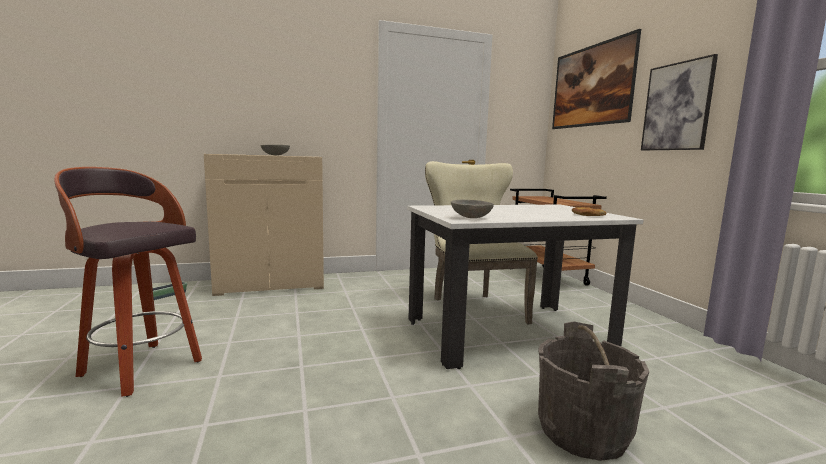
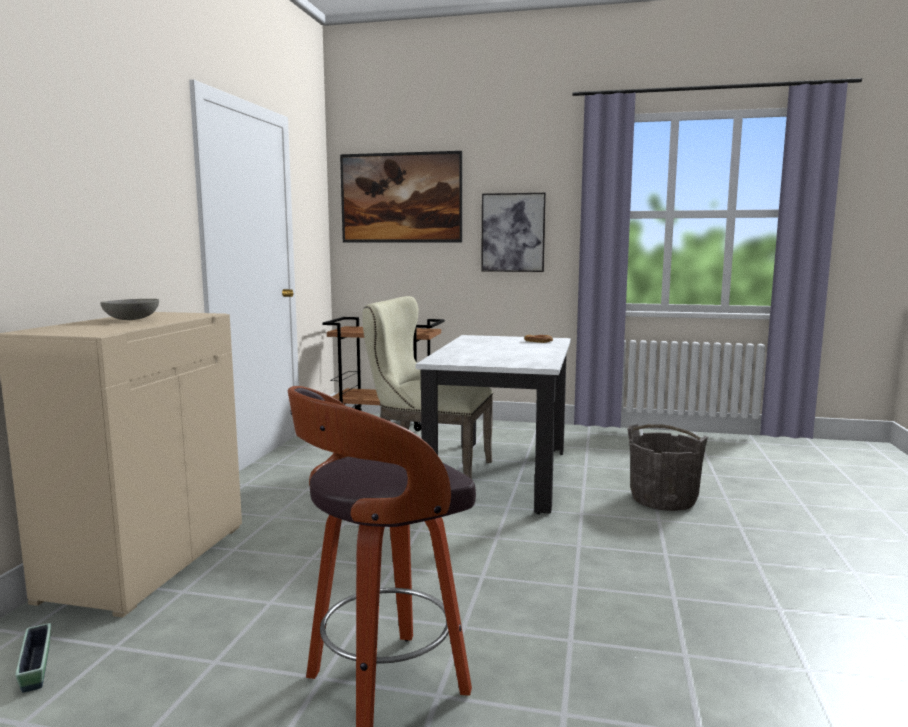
camera: 60 degrees left, 0 degrees up
grey bowl [451,200,494,218] -> none

